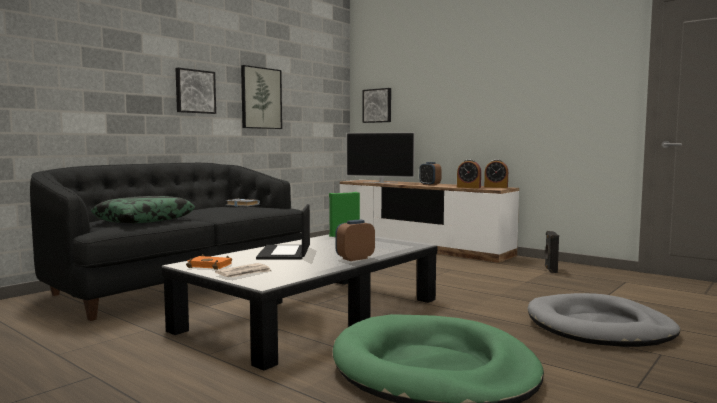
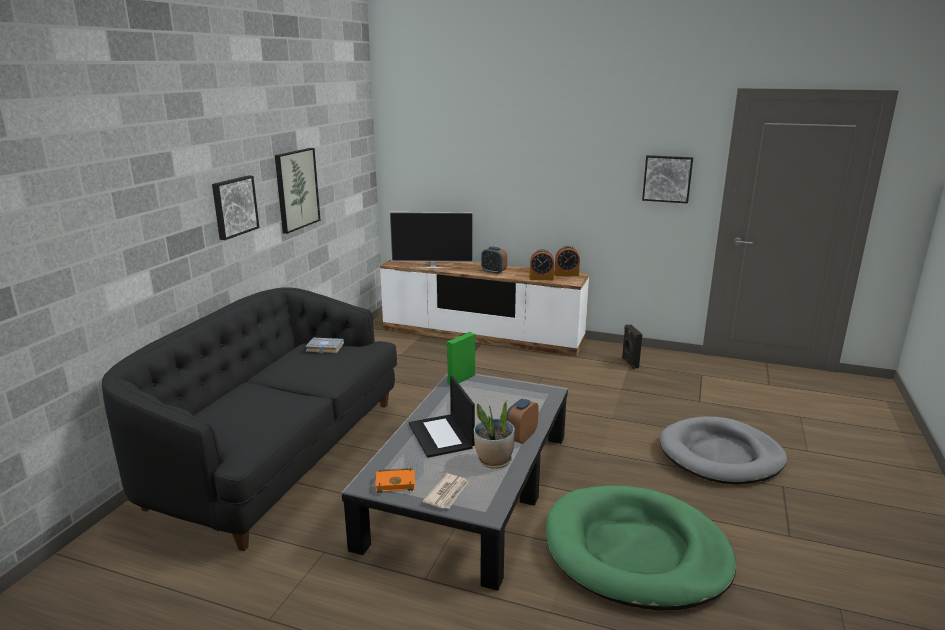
camera: 20 degrees left, 15 degrees up
pillow [91,196,195,223] -> none
picture [363,88,391,123] -> picture moved to [642,155,693,204]
none -> potted plant [474,401,515,469]

